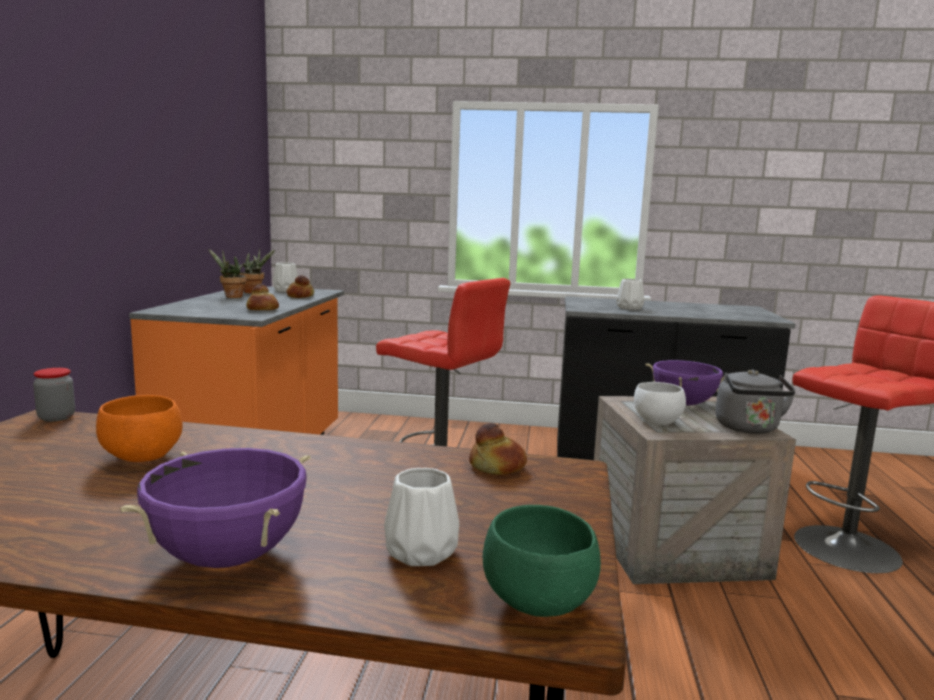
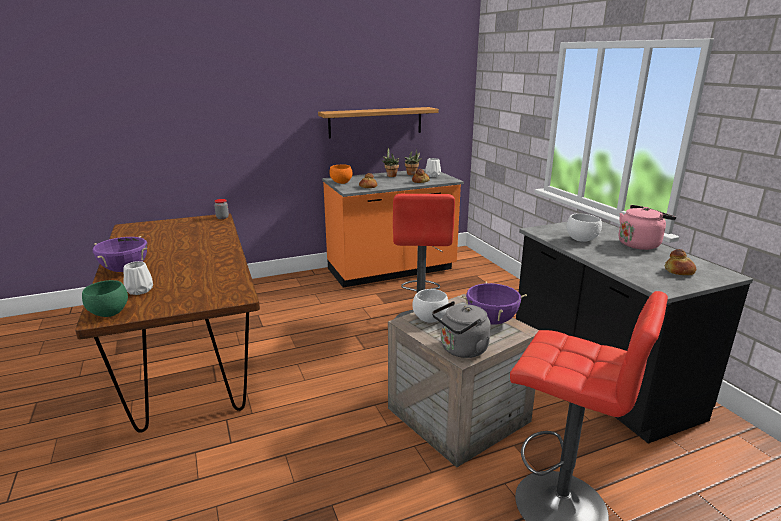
camera: 60 degrees right, 10 degrees up
orange bowl [96,395,183,462] -> orange bowl moved to [330,165,352,184]
bread [469,423,527,475] -> bread moved to [665,249,696,275]
white vase [616,279,644,310] -> white bowl [566,213,602,242]
none -> shelf [318,107,439,138]
none -> pink kettle [619,205,676,250]

